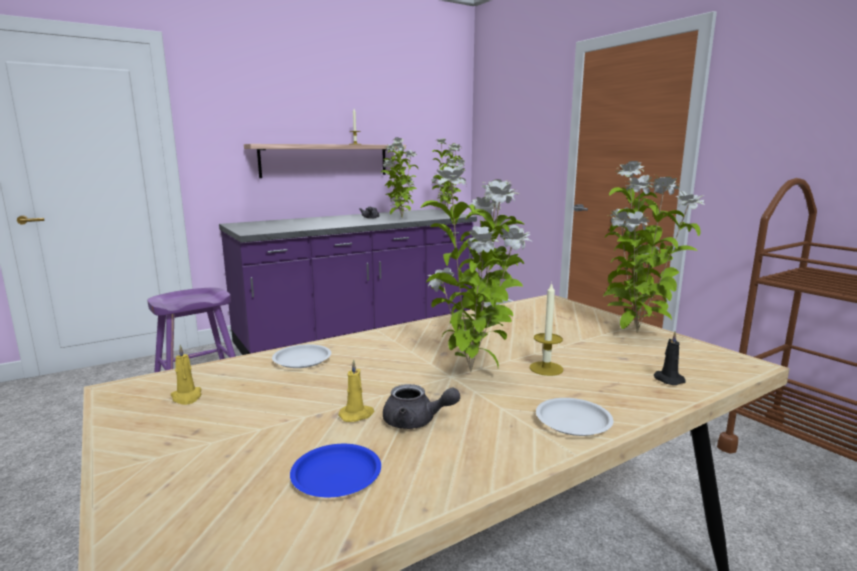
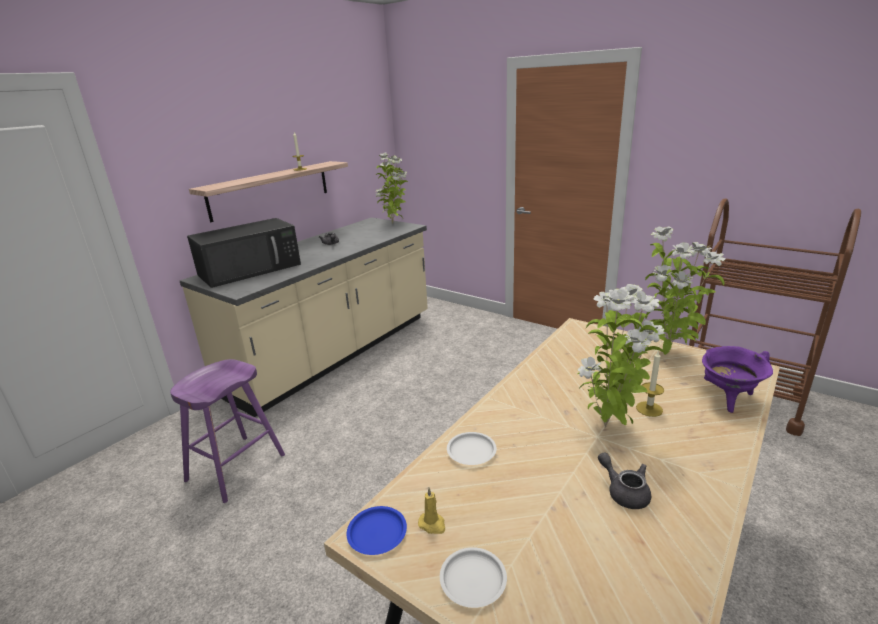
camera: 20 degrees left, 10 degrees up
purple counter [219,209,477,355] -> beige counter [180,217,428,417]
blue plate [290,444,381,497] -> blue plate moved to [346,506,407,555]
yellow candle [338,360,375,422] -> none
potted plant [381,137,418,217] -> none
grey teapot [383,384,460,429] -> grey teapot turned 120 degrees counterclockwise [598,452,651,509]
white plate [536,398,614,436] -> white plate moved to [440,547,507,608]
black candle [654,331,686,385] -> purple cooking pot [702,346,773,413]
none -> black microwave [187,218,301,288]

